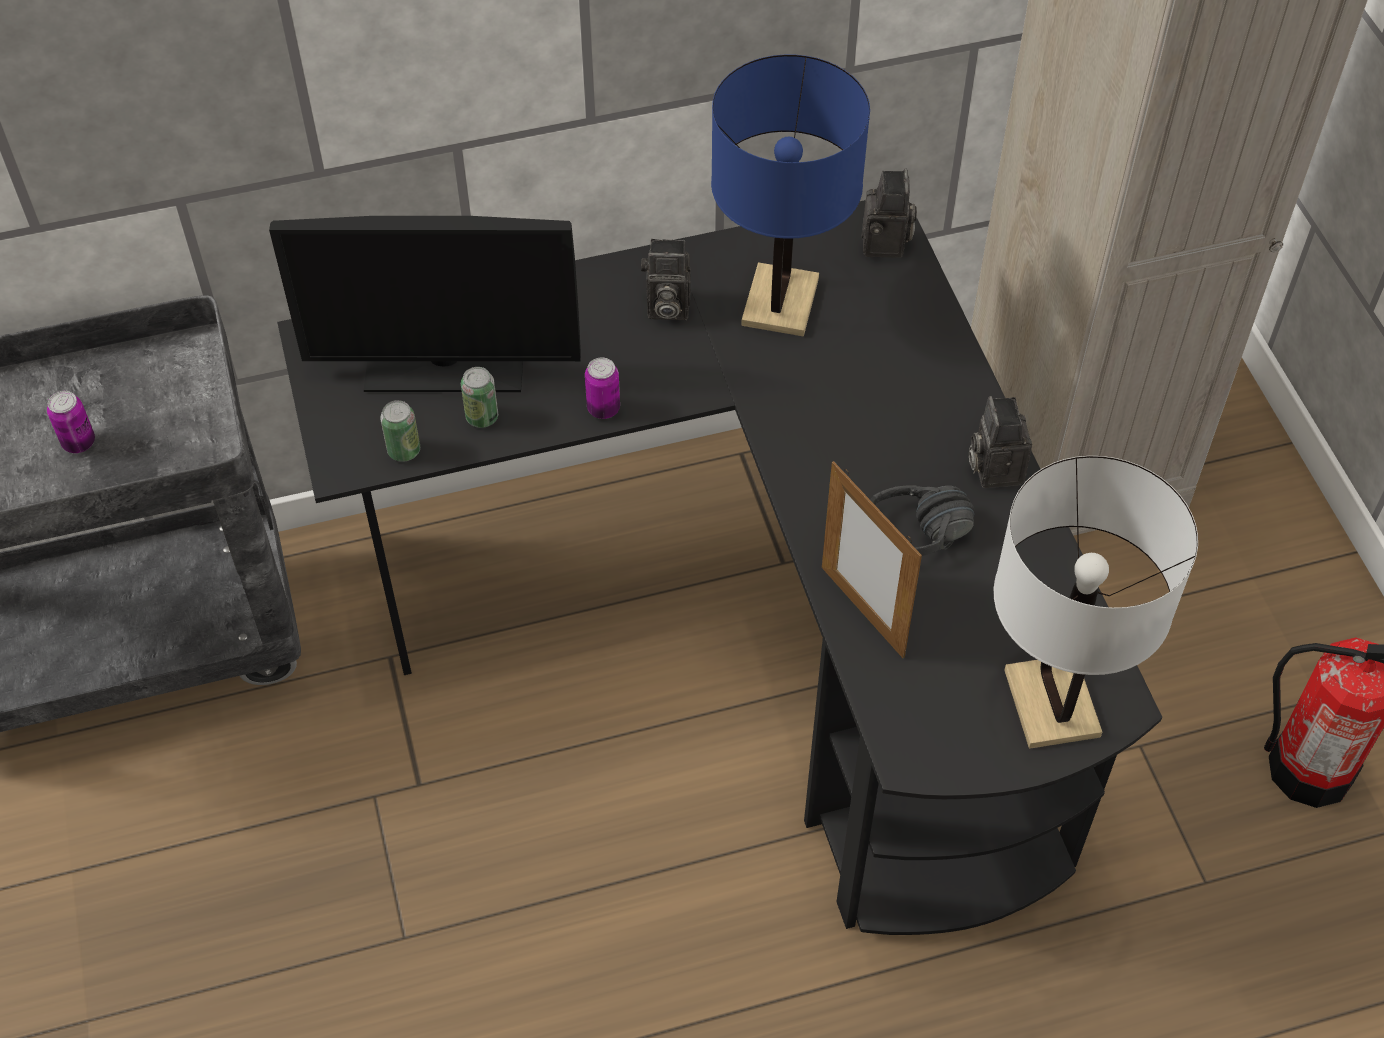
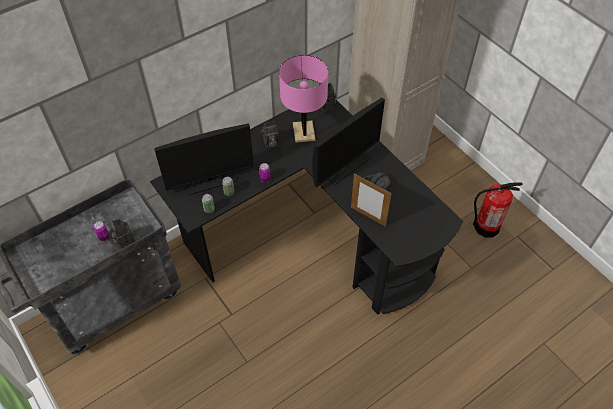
camera: 20 degrees left, 0 degrees up
blue table lamp [711,54,870,337] -> pink table lamp [279,55,328,143]
camera [969,396,1032,488] -> camera moved to [111,219,135,249]
white table lamp [994,456,1198,749] -> none
none -> monitor [312,98,385,187]

